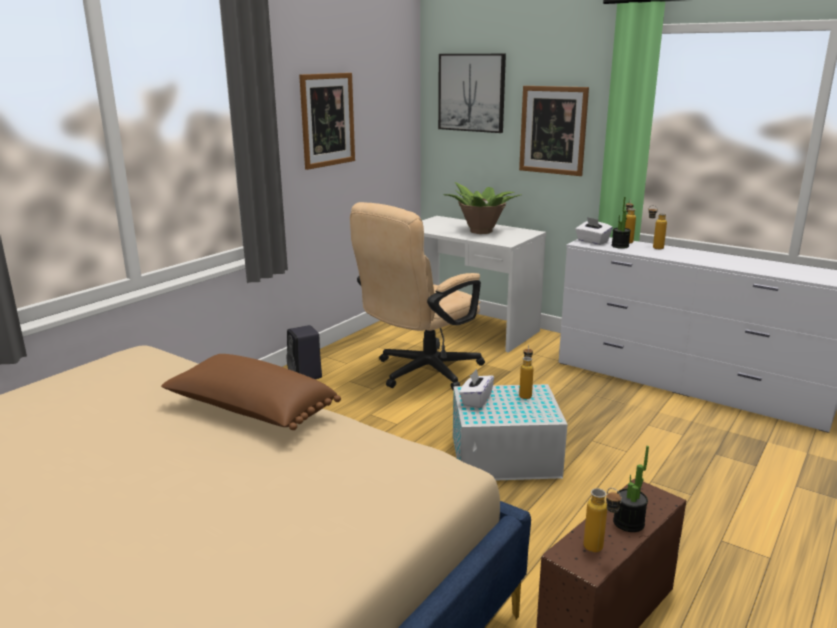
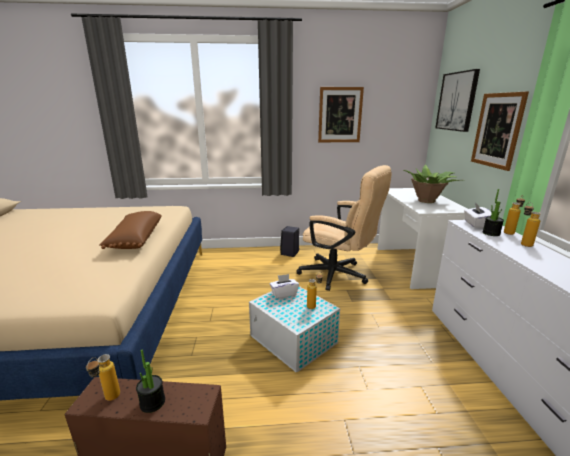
camera: 50 degrees right, 0 degrees up
beige office chair [350,202,485,390] -> beige office chair turned 150 degrees counterclockwise [297,165,392,291]

